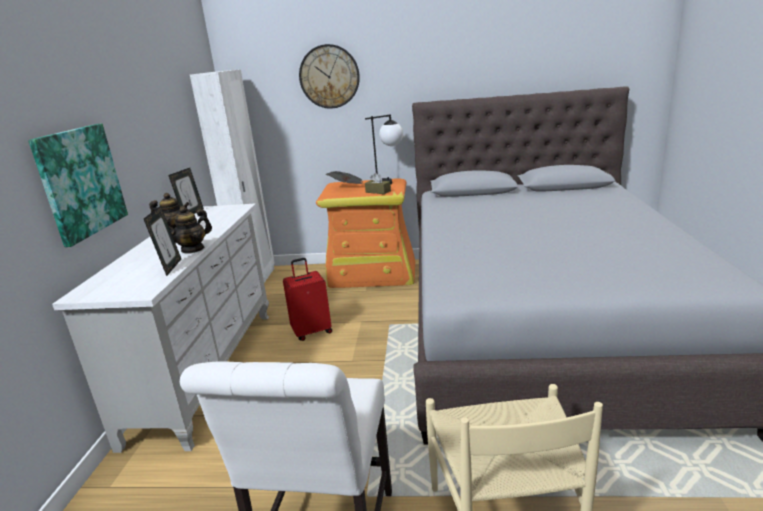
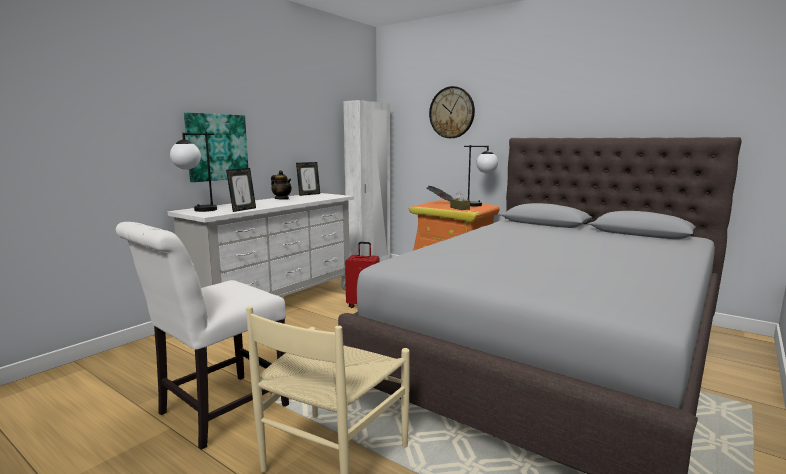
camera: 30 degrees right, 10 degrees down
teapot [169,206,212,254] -> none
none -> table lamp [170,132,217,212]

